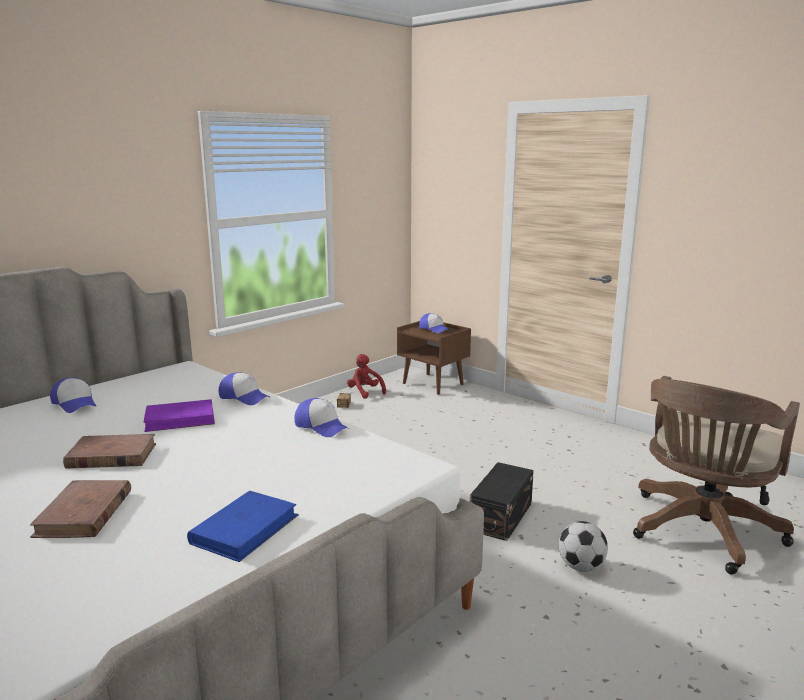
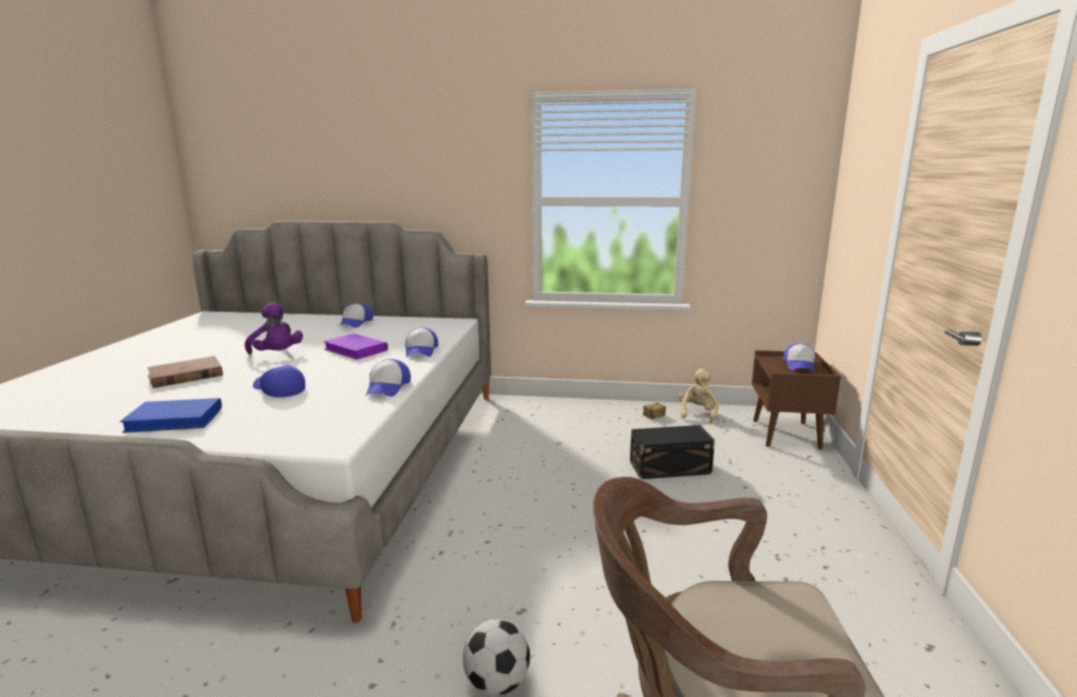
camera: 55 degrees right, 0 degrees up
brown book [63,434,156,469] -> purple plush toy [245,302,303,354]
red plush toy [347,354,386,399] -> beige plush toy [679,369,719,423]
black storage box [470,462,534,541] -> black storage box moved to [630,425,715,479]
none -> cap [253,363,305,397]

